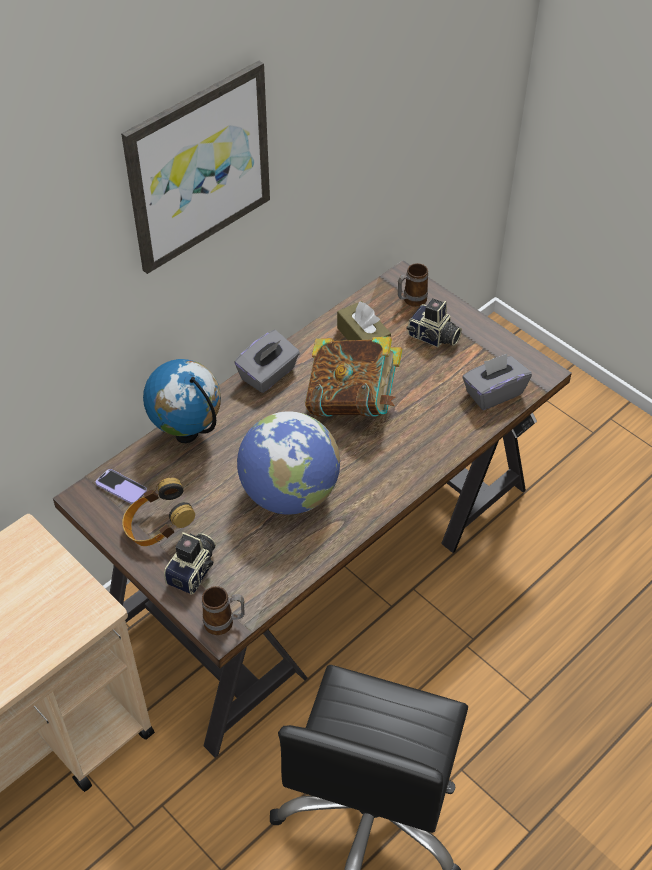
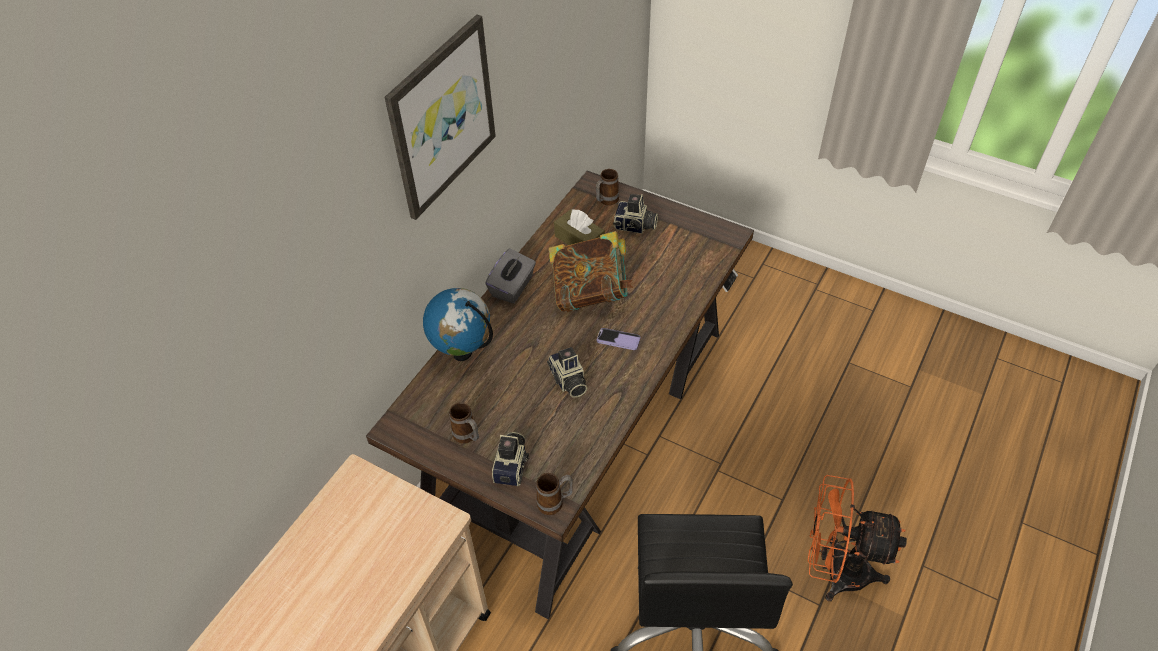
camera: 15 degrees left, 0 degrees up
phone [96,469,147,504] -> phone moved to [597,328,640,350]
headphones [122,478,195,546] -> mug [449,402,479,444]
globe [237,411,340,515] -> camera [547,347,587,398]
grey tissue box [462,354,532,410] -> none
none -> orange fan [808,475,907,601]

